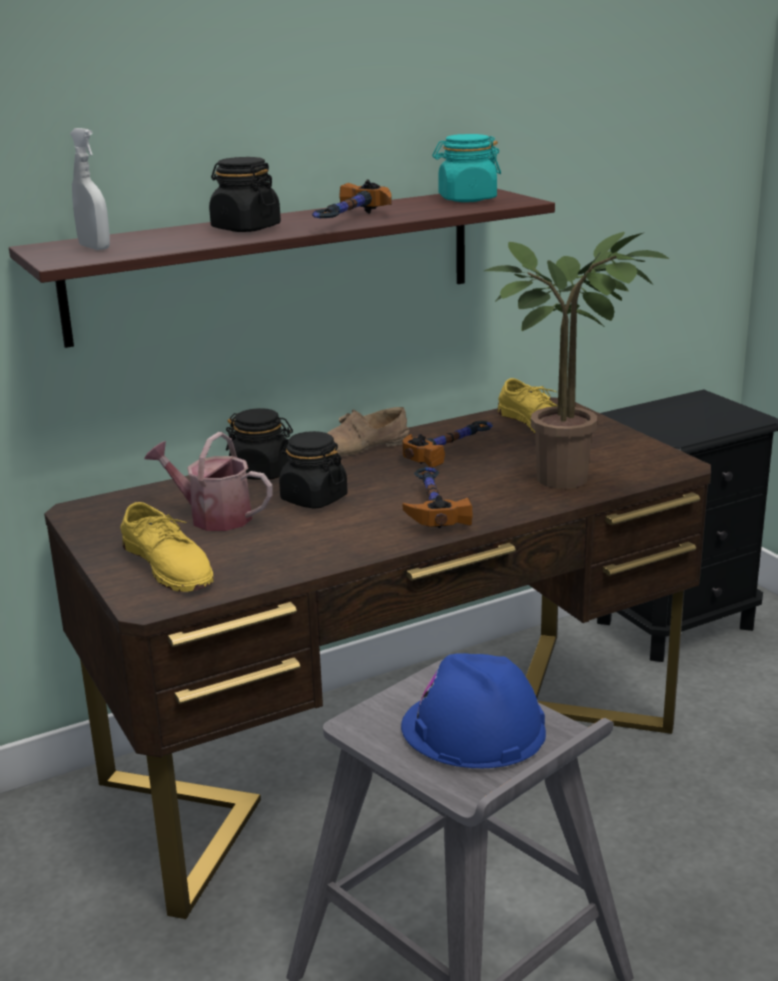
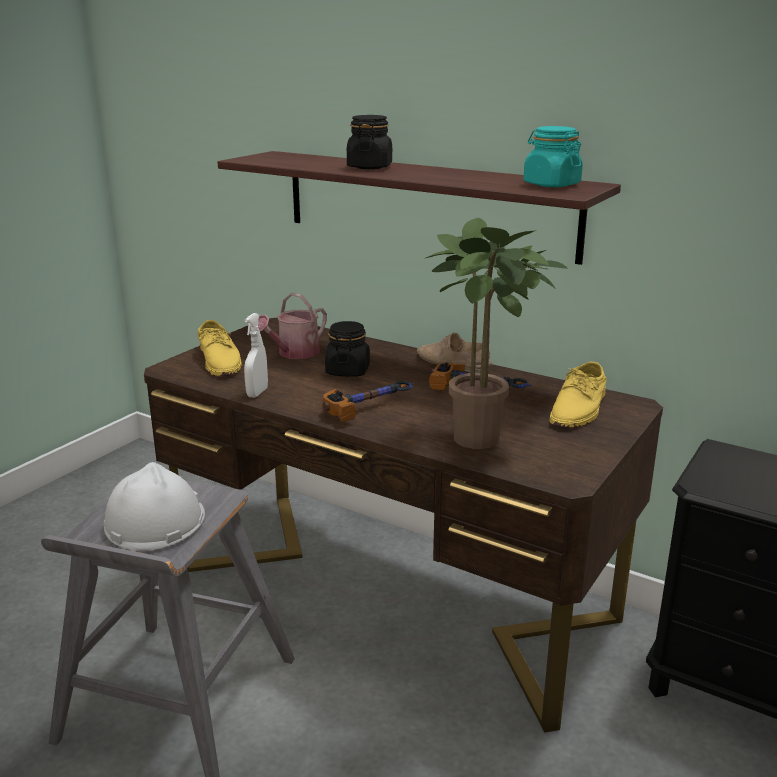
camera: 60 degrees right, 0 degrees up
white spray bottle [70,128,110,250] -> white spray bottle moved to [244,313,268,398]
yellow shoe [120,502,214,592] -> yellow shoe turned 45 degrees counterclockwise [198,320,242,376]
watering can [144,432,272,531] -> watering can turned 135 degrees counterclockwise [258,293,327,359]
black jar [226,408,293,480] -> none
hammer [312,180,392,218] -> none
blue hard hat [401,653,546,768] -> white hard hat [104,462,205,551]

